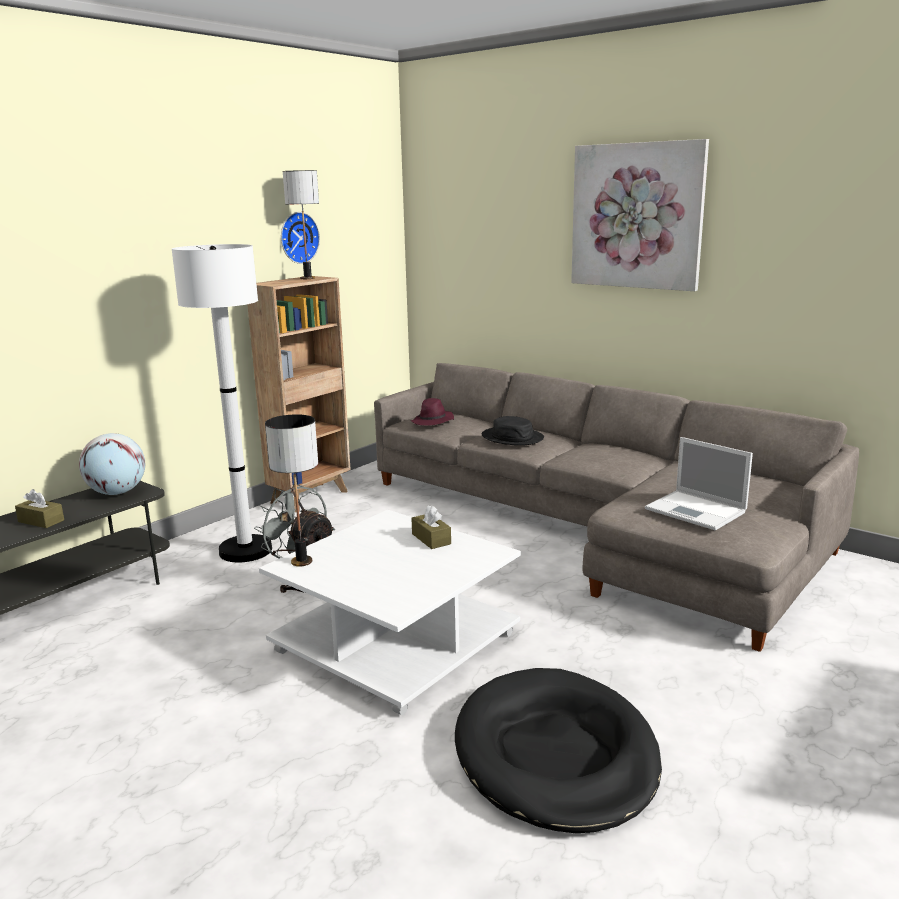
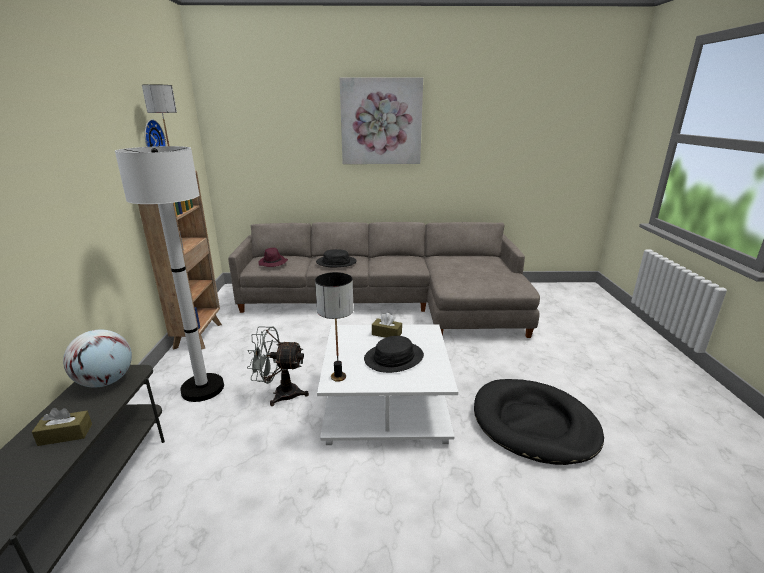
camera: 40 degrees left, 5 degrees up
laptop [645,437,753,530] -> none
none -> black hat [364,336,424,373]

